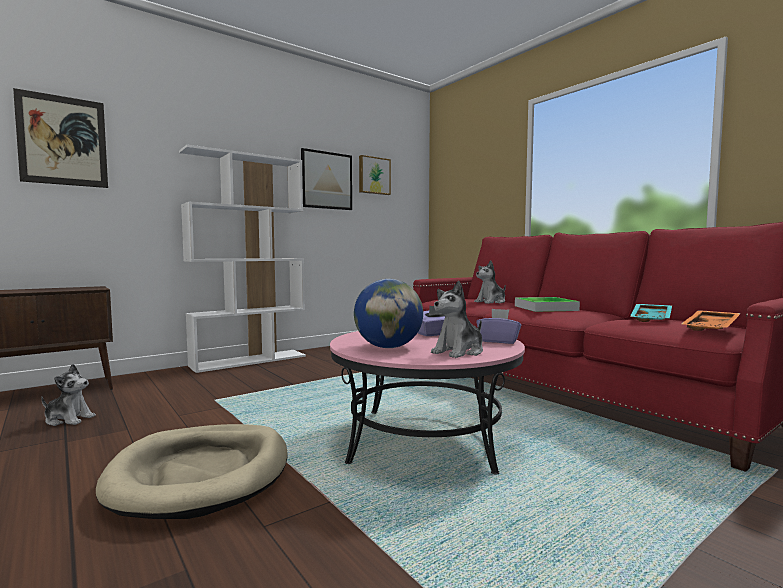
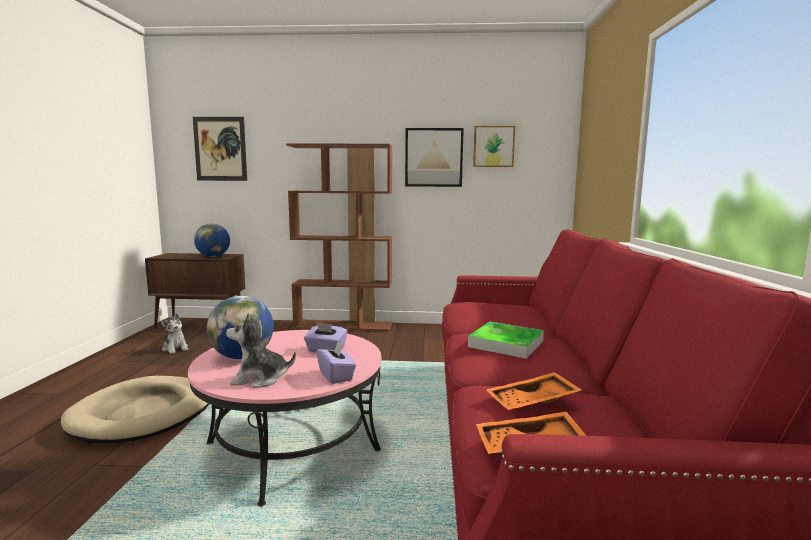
camera: 40 degrees right, 5 degrees up
white bookcase [179,144,306,373] -> brown bookcase [286,143,392,331]
plush toy [474,260,506,304] -> none
turquoise tray [630,304,672,322] -> orange tray [486,372,582,410]
none -> globe [194,224,230,257]

